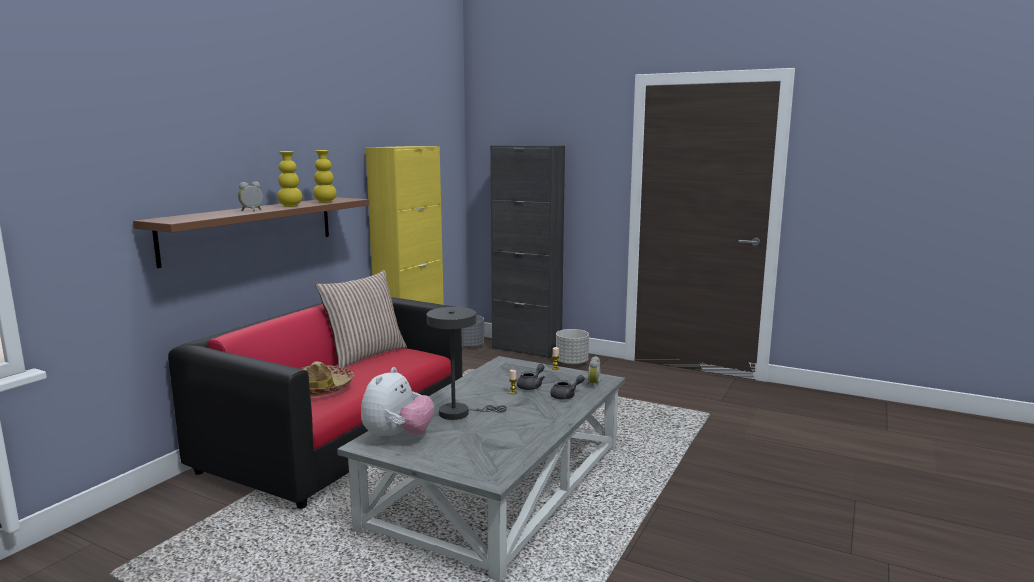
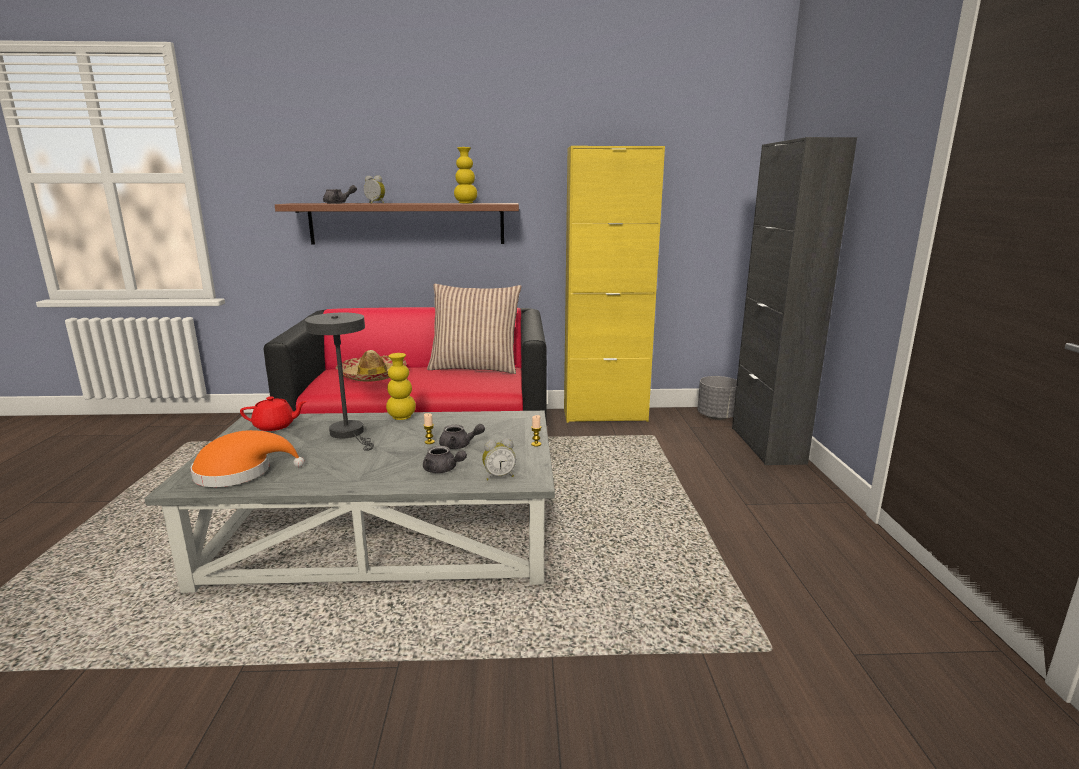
camera: 60 degrees right, 5 degrees up
yellow vase [277,151,302,207] -> yellow vase moved to [386,353,416,420]
plush toy [361,367,434,441] -> red teapot [240,396,307,431]
grey planter [556,329,589,366] -> none
none -> orange hat [190,430,304,487]
none -> grey teapot [323,185,357,204]

